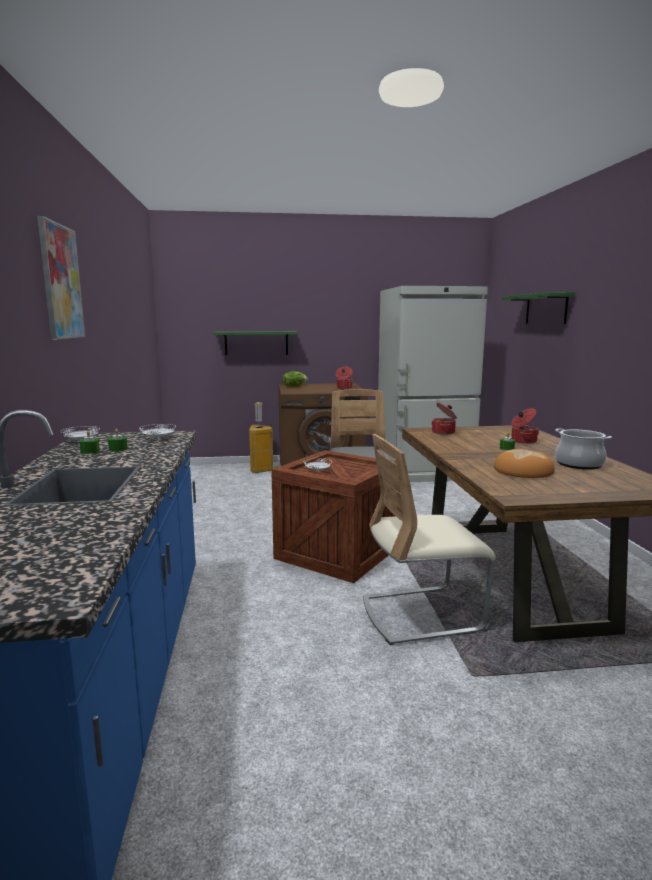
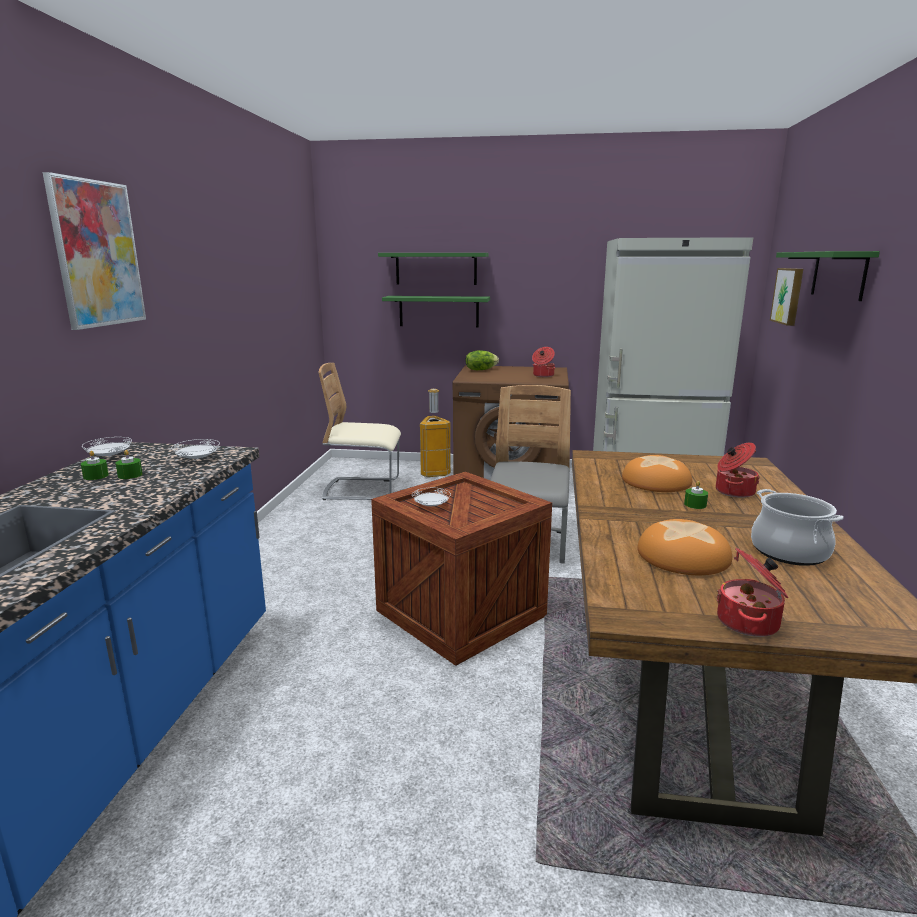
camera: 15 degrees right, 5 degrees up
beige chair [363,434,496,645] -> beige chair moved to [318,363,401,500]
cooking pot [431,402,457,435] -> cooking pot moved to [716,548,788,637]
none -> green shelf [378,253,489,285]
none -> bread [622,455,692,492]
none -> picture [770,268,803,326]

